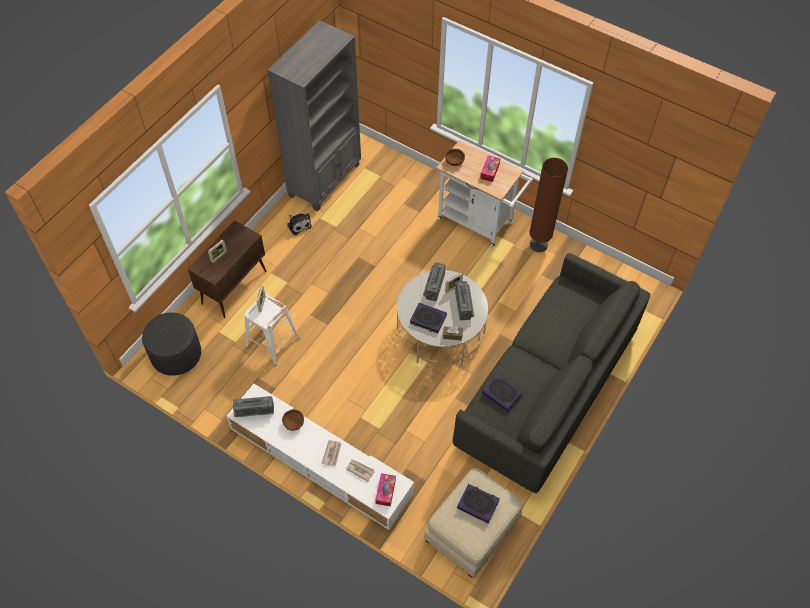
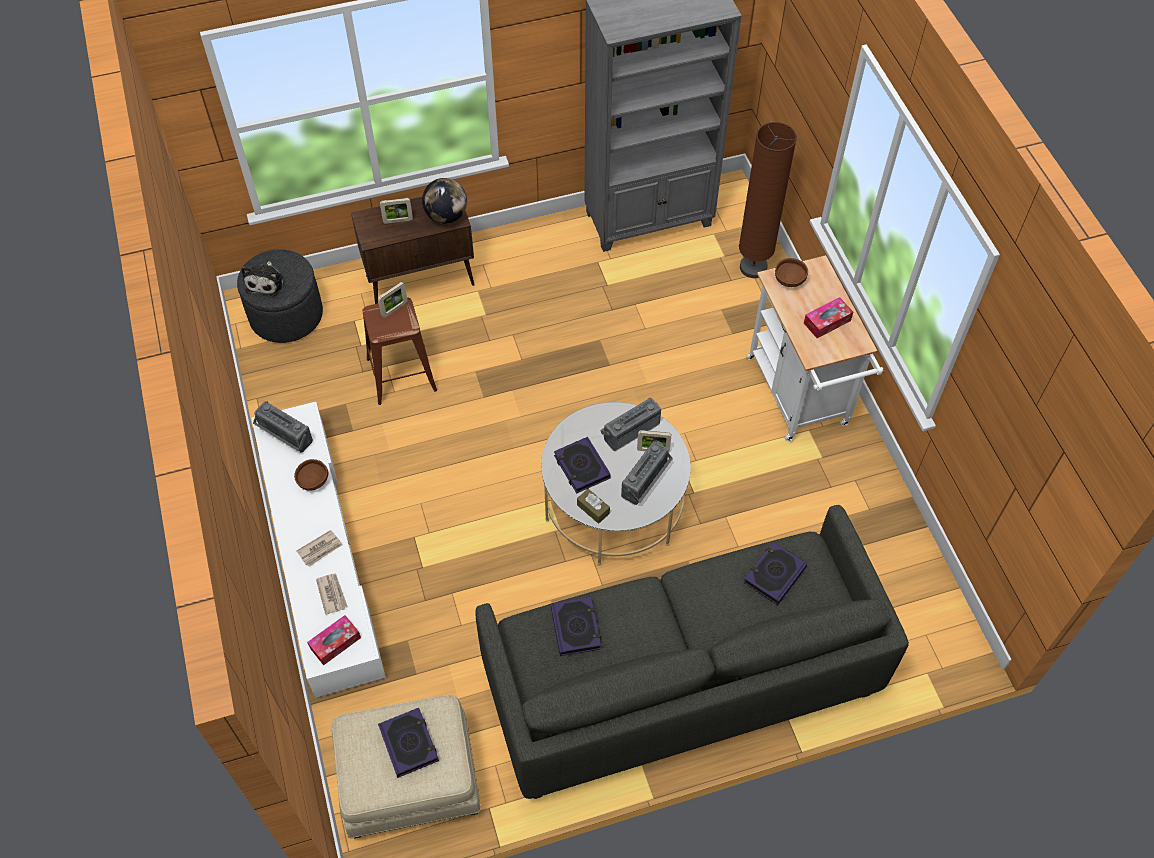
camera: 40 degrees right, 0 degrees up
white stool [244,294,300,366] -> brown stool [362,297,437,405]
plush toy [287,213,312,235] -> plush toy moved to [242,261,284,296]
brown floor lamp [530,158,568,252] -> brown floor lamp moved to [739,122,797,278]
none -> globe [422,178,467,224]
none -> book [743,541,807,605]

